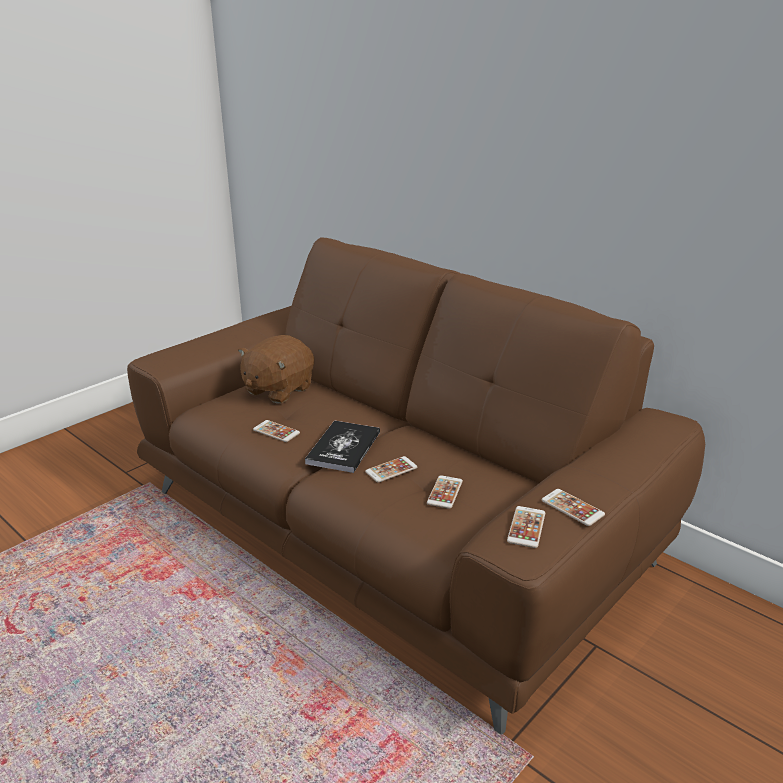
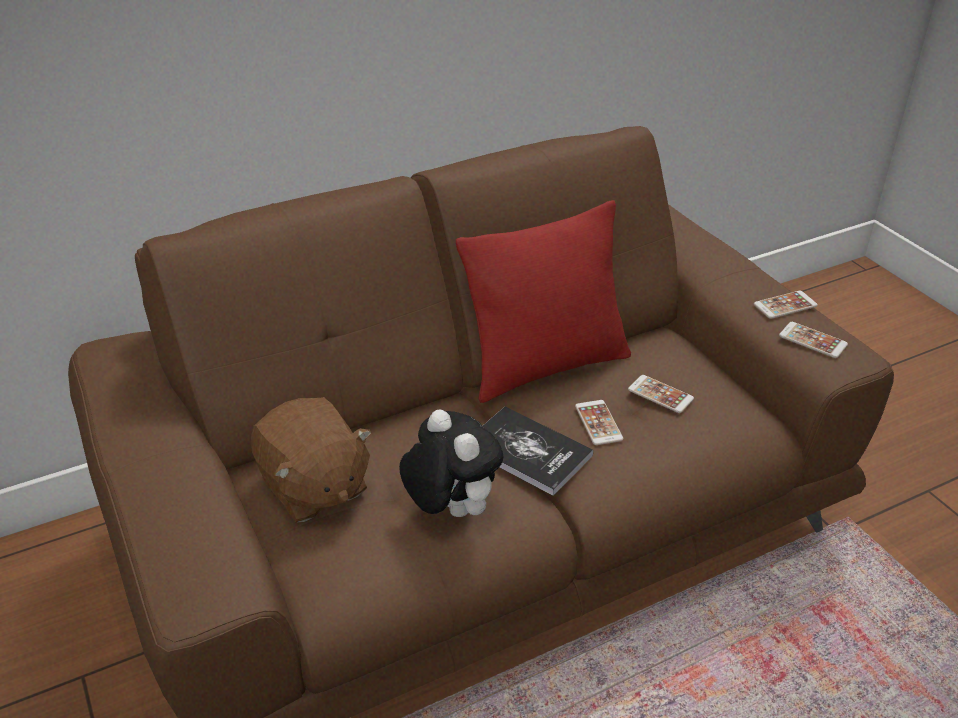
camera: 70 degrees left, 10 degrees up
phone [253,420,300,442] -> plush toy [399,409,503,517]
none -> red pillow [456,200,631,403]

